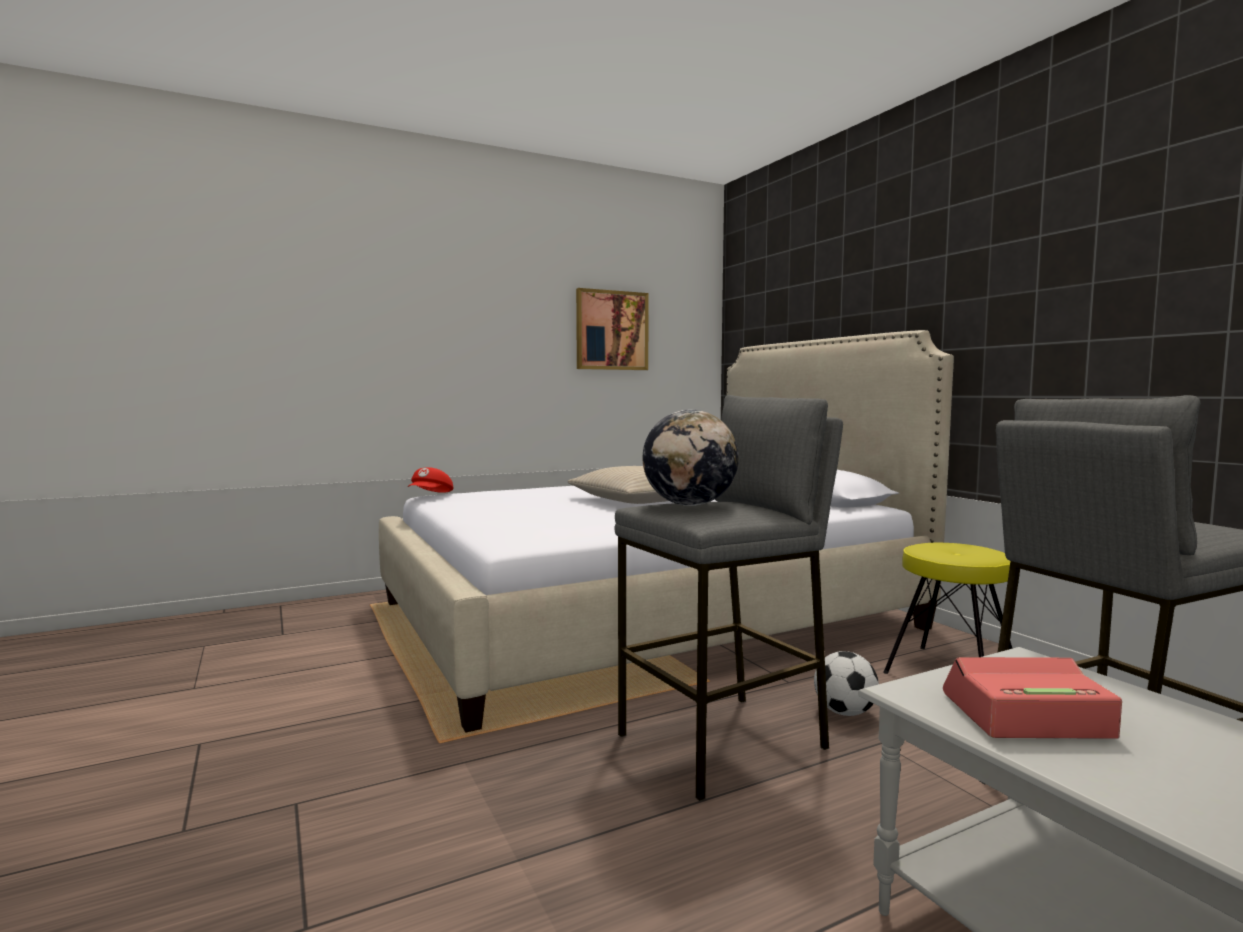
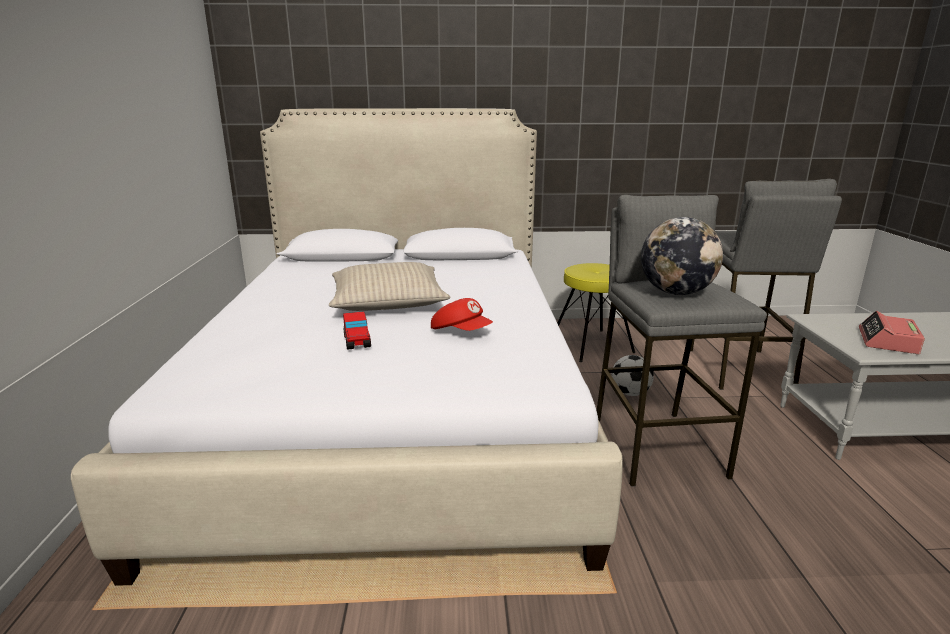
camera: 65 degrees left, 15 degrees up
red cap [408,467,453,493] -> red cap moved to [431,298,493,331]
picture [576,288,649,370] -> none
none -> toy car [343,311,371,350]

